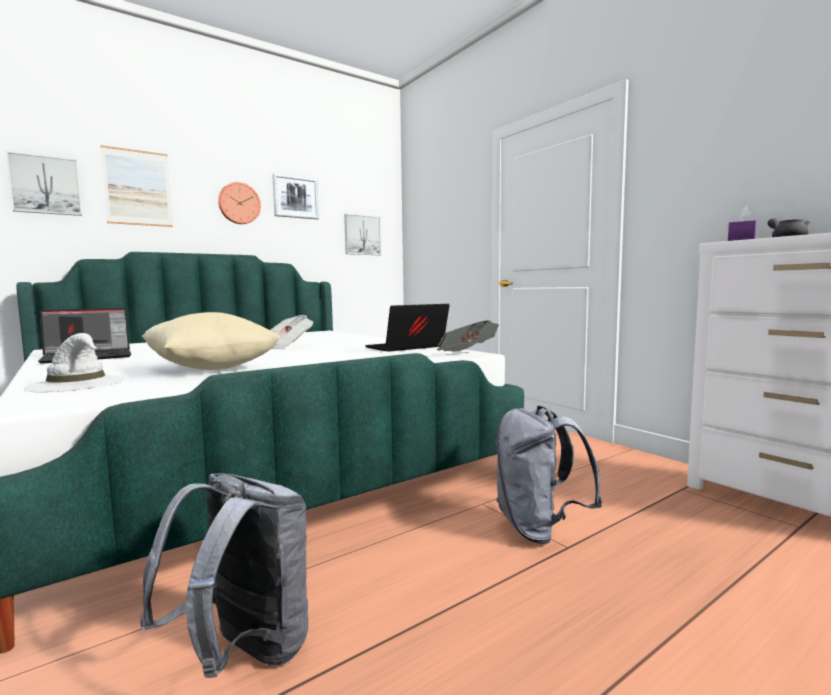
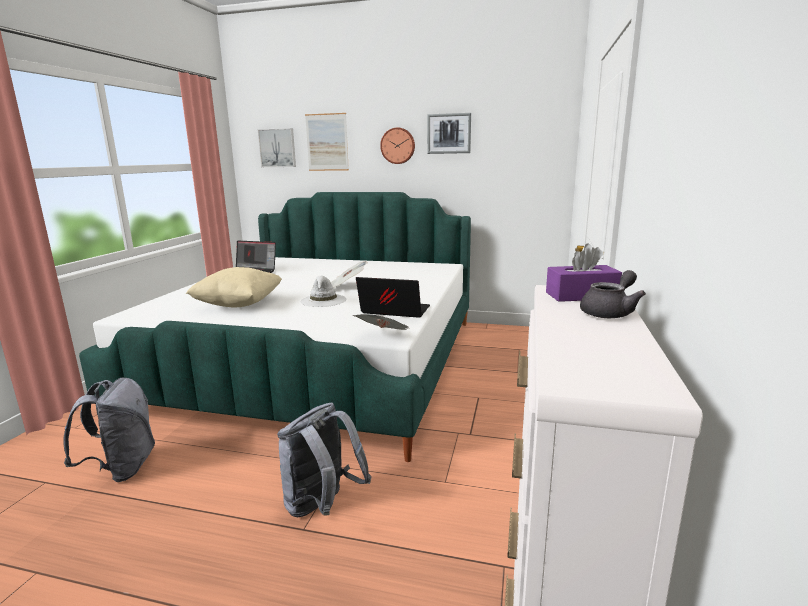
camera: 50 degrees right, 10 degrees up
white hat [23,333,126,392] -> white hat moved to [301,275,347,307]
picture [344,214,381,255] -> none

